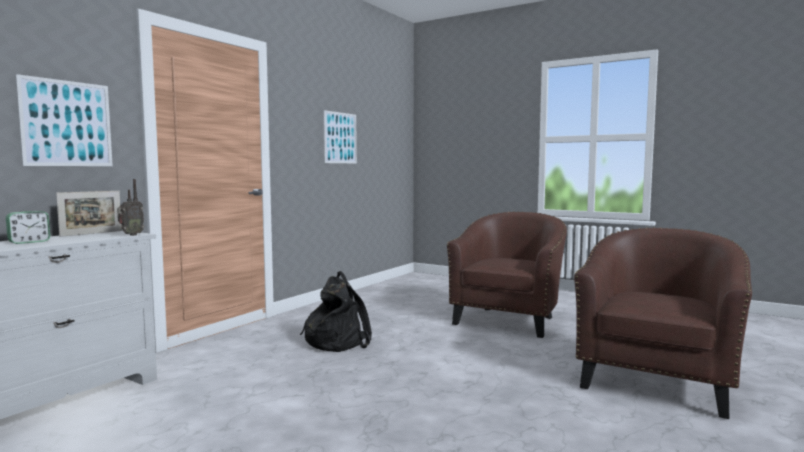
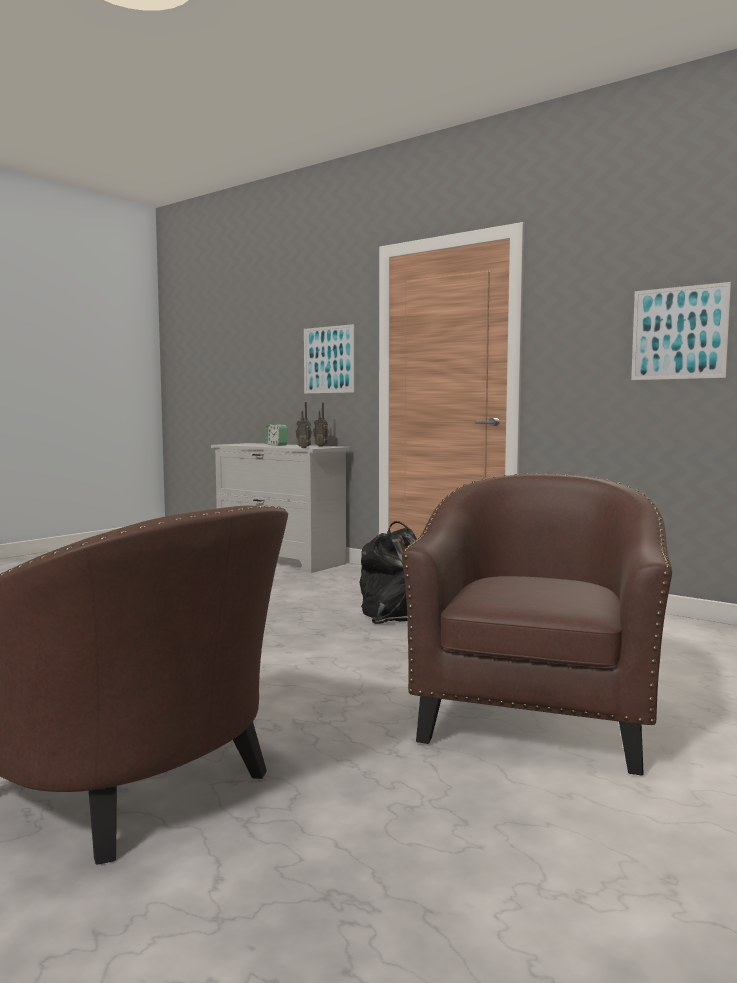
camera: 95 degrees right, 0 degrees up
picture frame [56,191,122,237] -> radio [313,403,329,446]
brown armchair [447,211,567,338] -> brown armchair turned 105 degrees counterclockwise [402,473,672,776]

